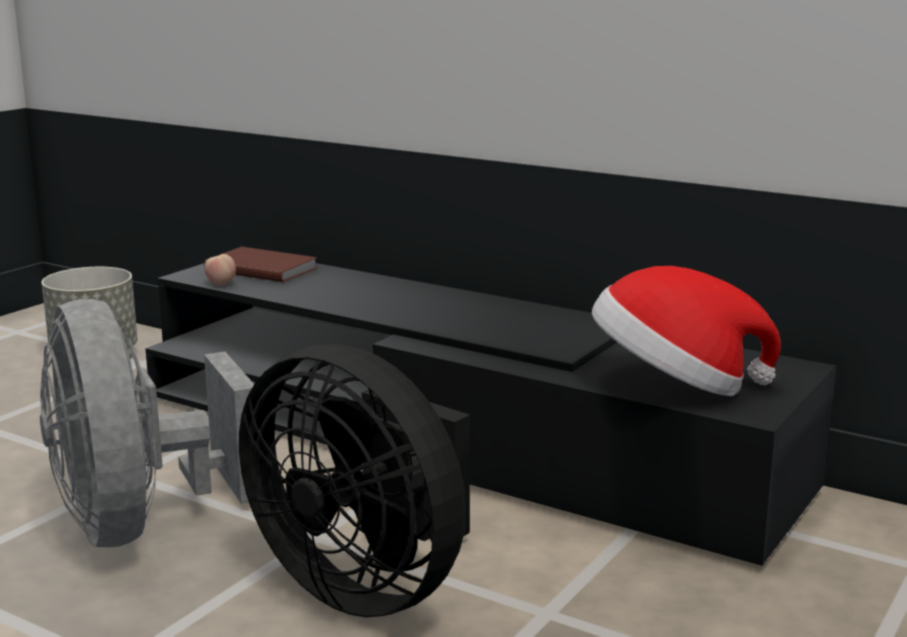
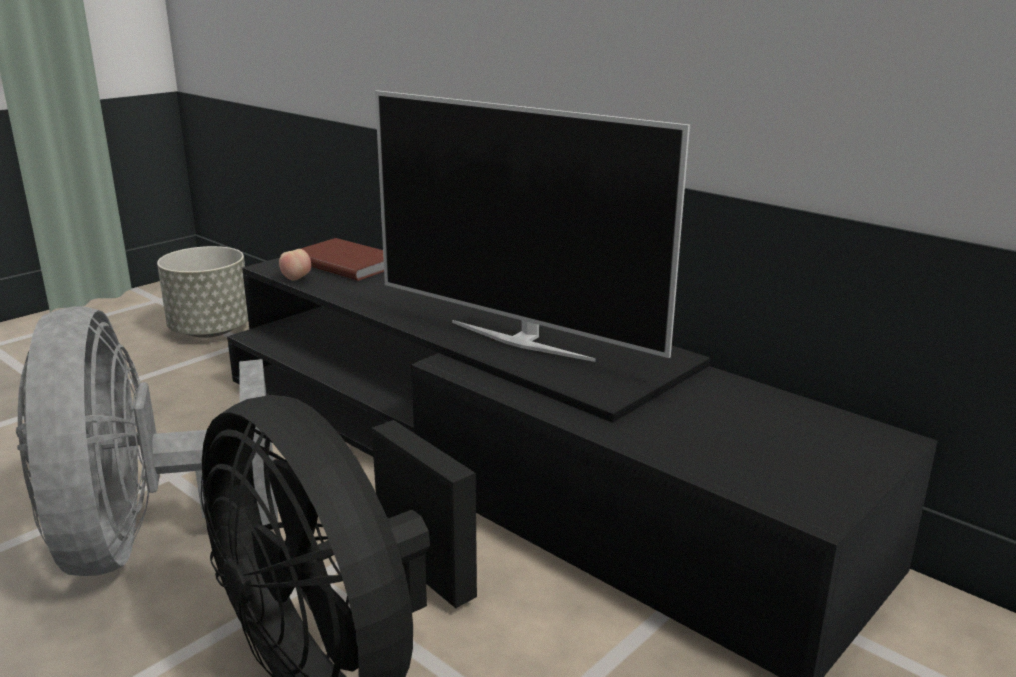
camera: 10 degrees right, 5 degrees up
hat [592,266,781,396] -> none
none -> television [375,90,690,362]

